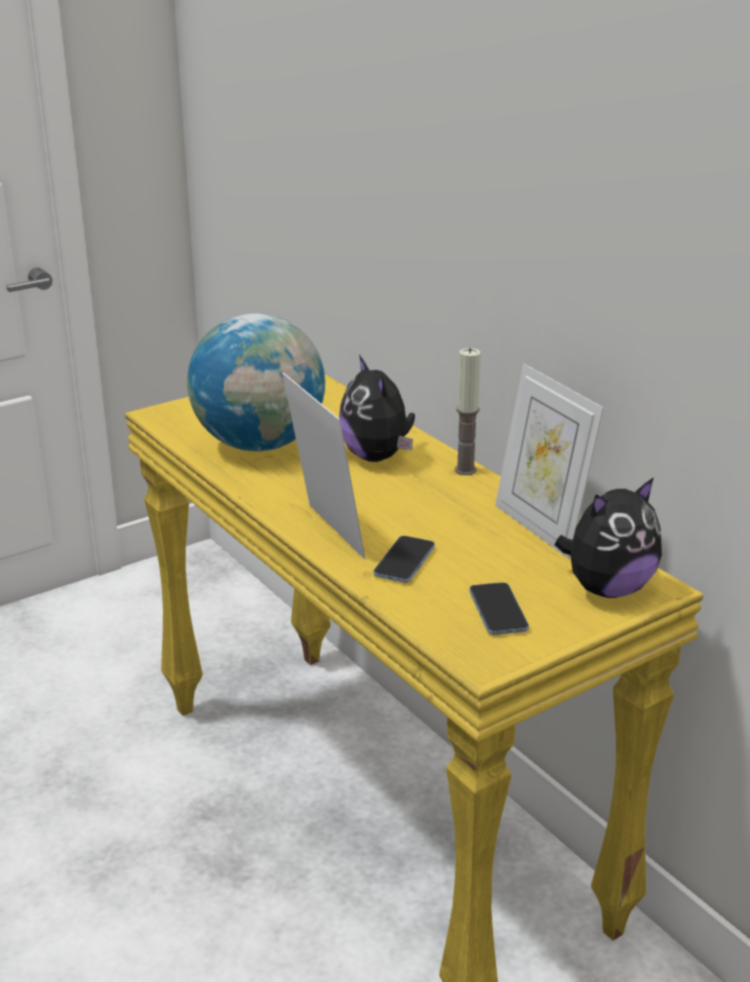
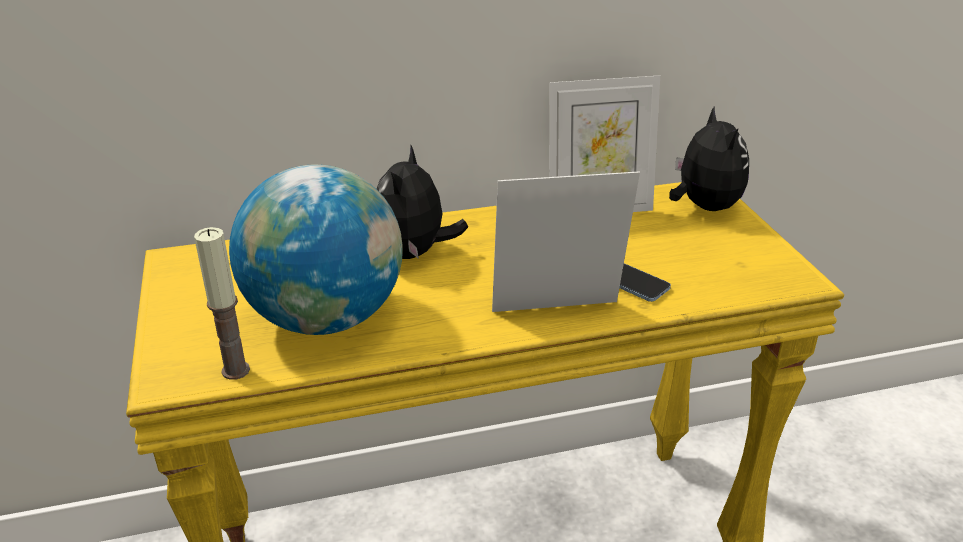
camera: 70 degrees left, 5 degrees up
plush toy [339,355,415,462] -> plush toy turned 105 degrees clockwise [377,145,468,259]
candle [455,348,481,475] -> candle moved to [194,227,250,380]
phone [469,582,529,635] -> none

